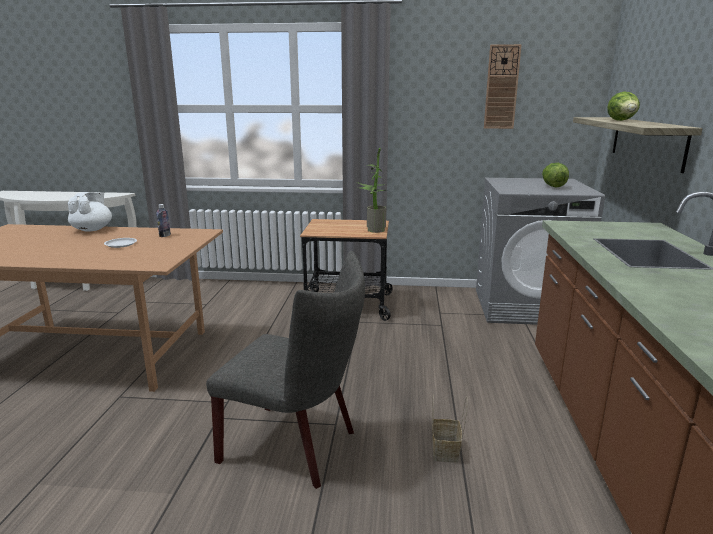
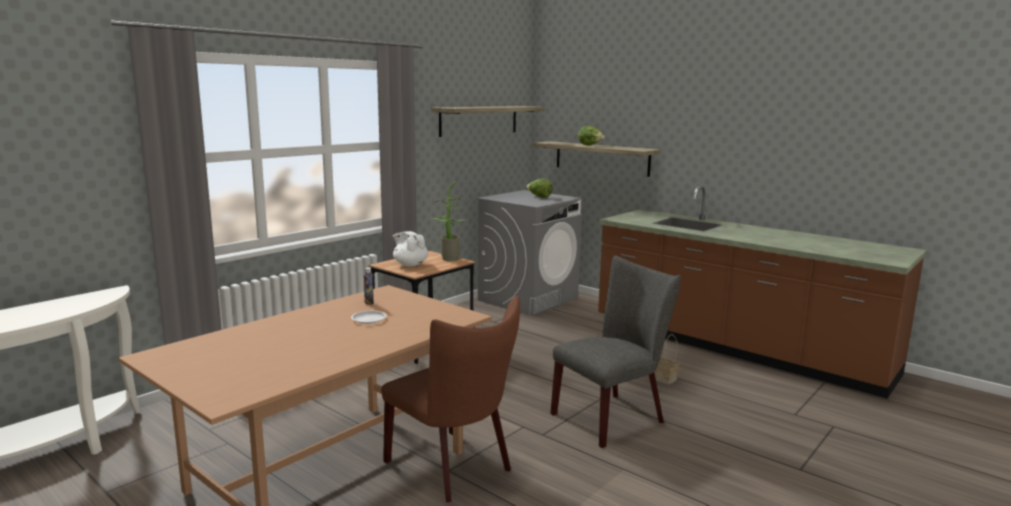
camera: 55 degrees left, 5 degrees down
white teapot [68,192,112,232] -> white teapot moved to [393,231,428,266]
wall clock [484,44,522,129] -> shelf [431,106,545,137]
none -> brown chair [381,296,520,502]

